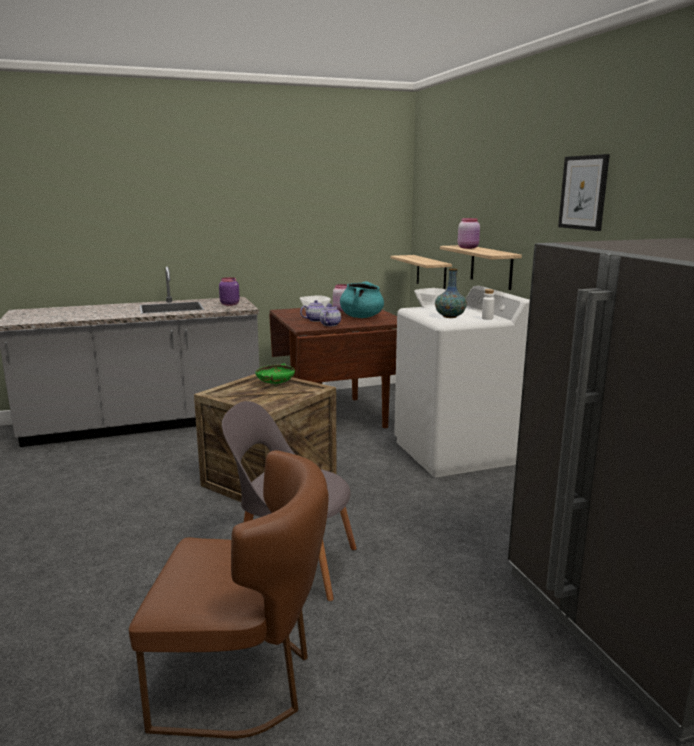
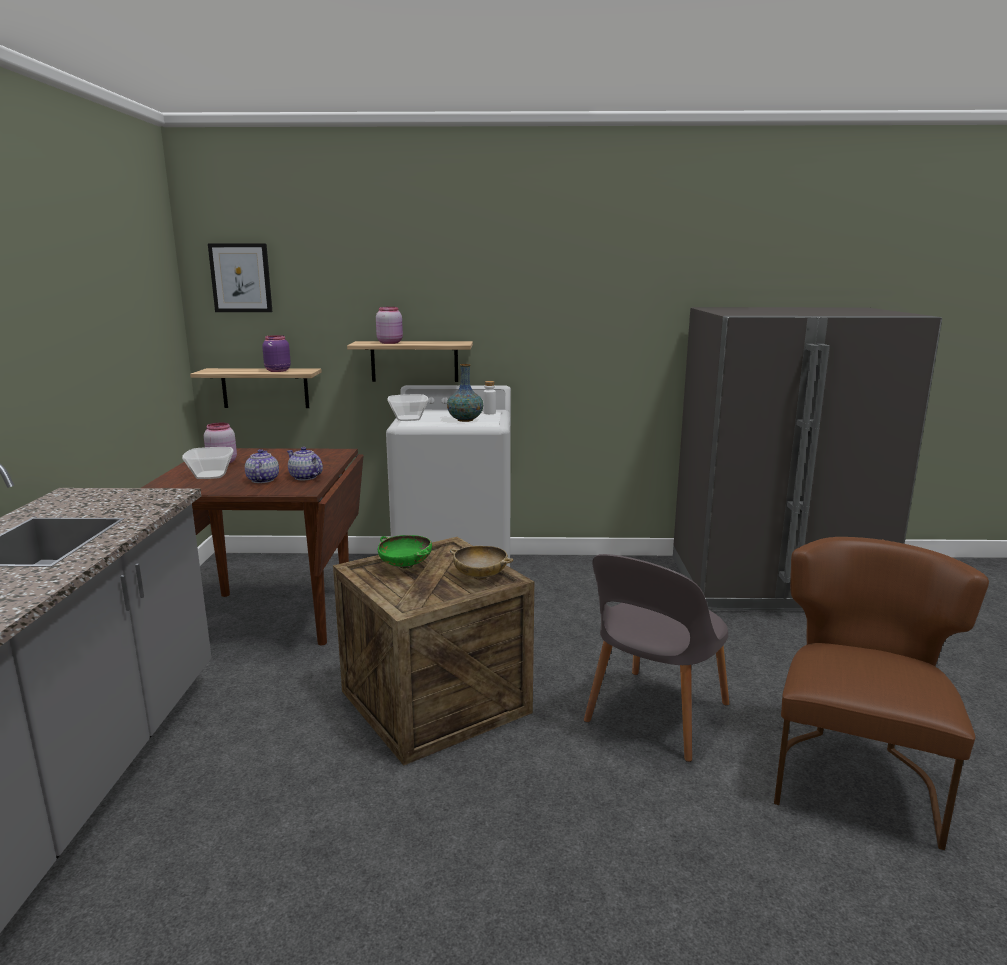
camera: 70 degrees left, 0 degrees up
purple jar [219,277,240,306] -> purple jar moved to [262,335,291,372]
turquoise cooking pot [340,281,384,318] -> none
picture [558,154,610,231] -> picture moved to [208,244,272,312]
none -> beige bowl [450,546,513,580]

